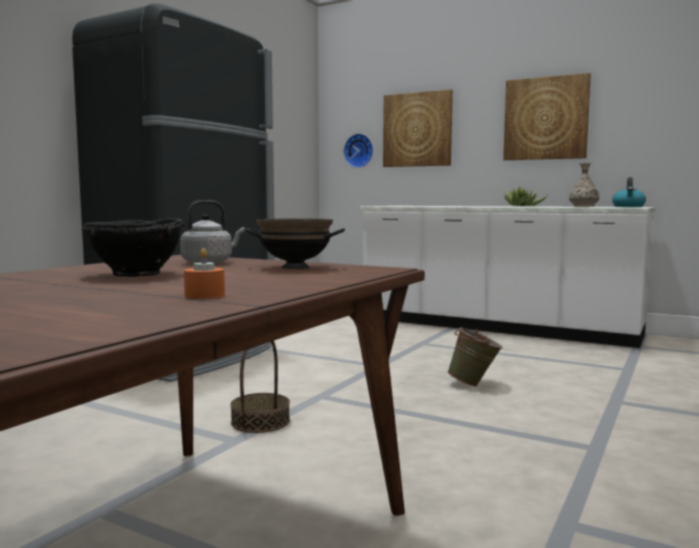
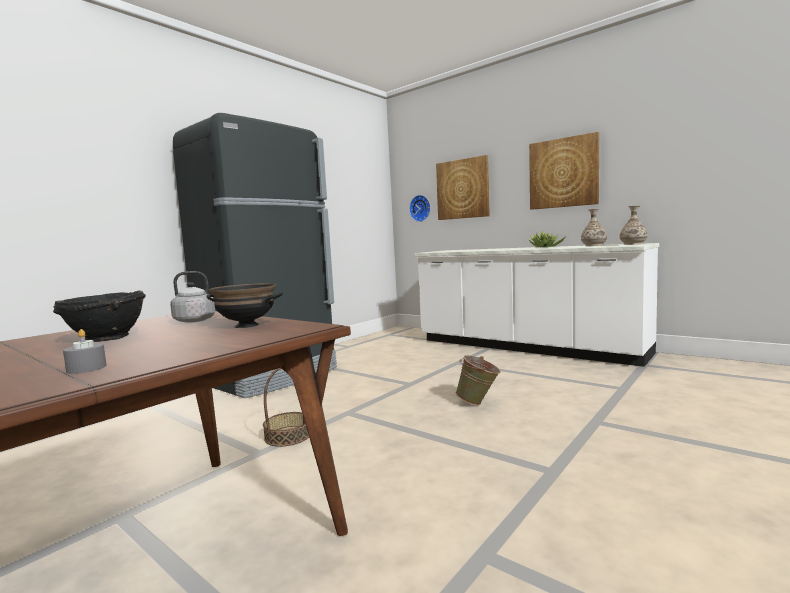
camera: 10 degrees right, 0 degrees up
orange candle [184,248,225,299] -> grey candle [63,329,107,374]
kettle [612,177,646,207] -> vase [620,206,648,245]

